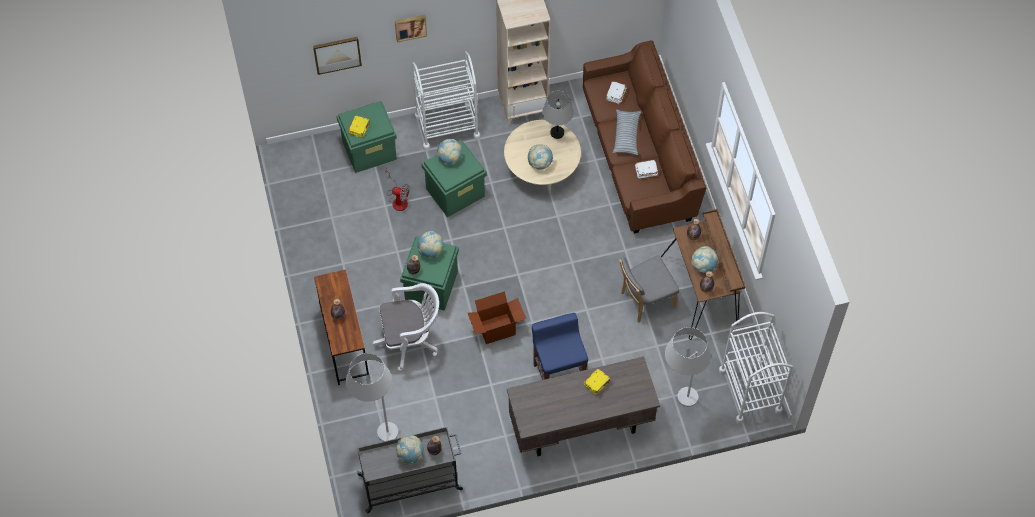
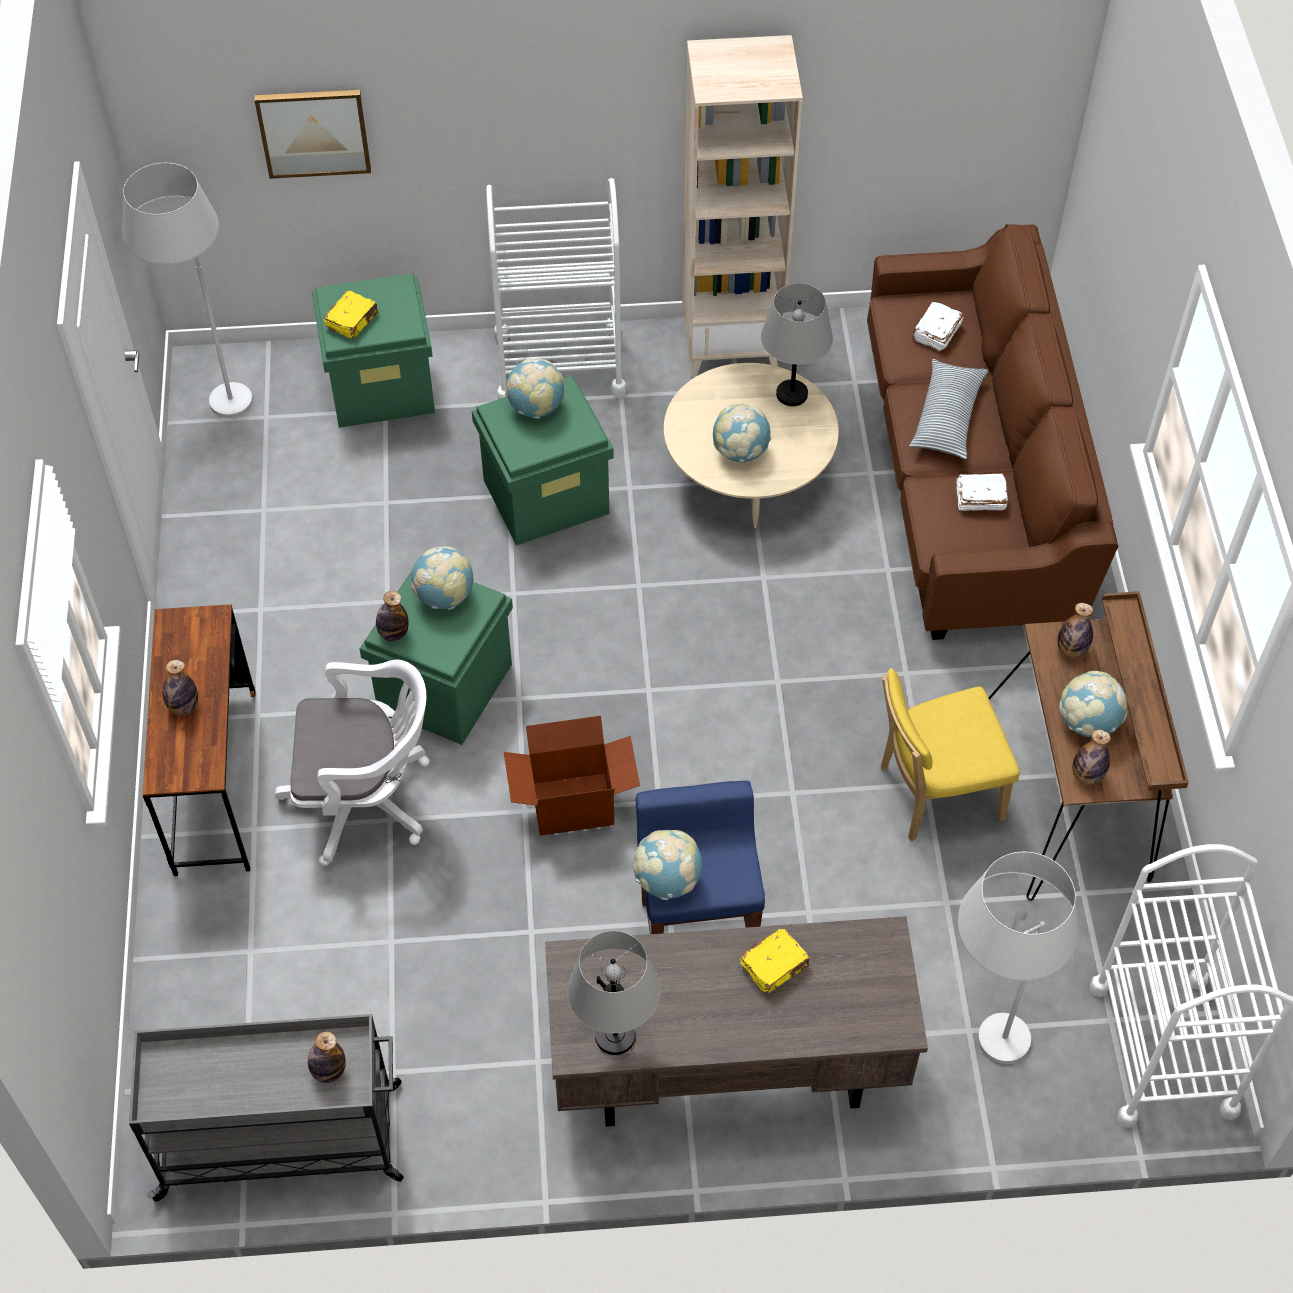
camera: 10 degrees right, 5 degrees down
white floor lamp [346,353,398,442] -> white floor lamp moved to [122,163,253,418]
fan [385,168,410,211] -> none
picture [395,15,427,43] -> none
globe [396,435,424,464] -> globe moved to [633,830,702,900]
grey chair [619,256,679,322] -> yellow chair [881,668,1020,841]
none -> grey table lamp [567,931,660,1055]

